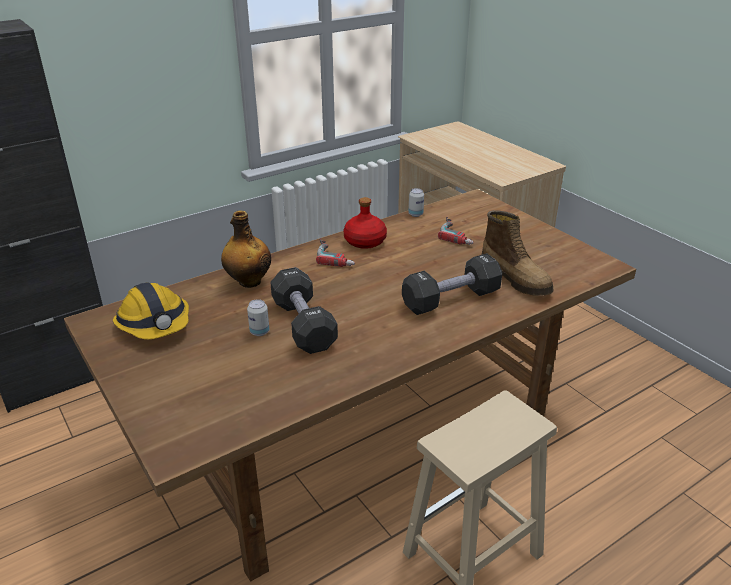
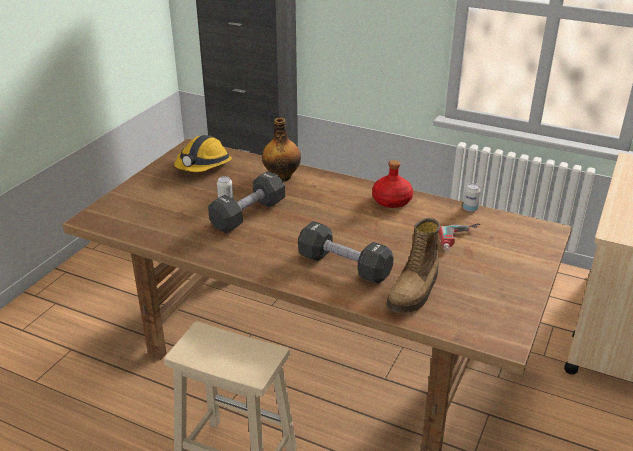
camera: 60 degrees right, 0 degrees up
power drill [316,238,355,267] -> none

